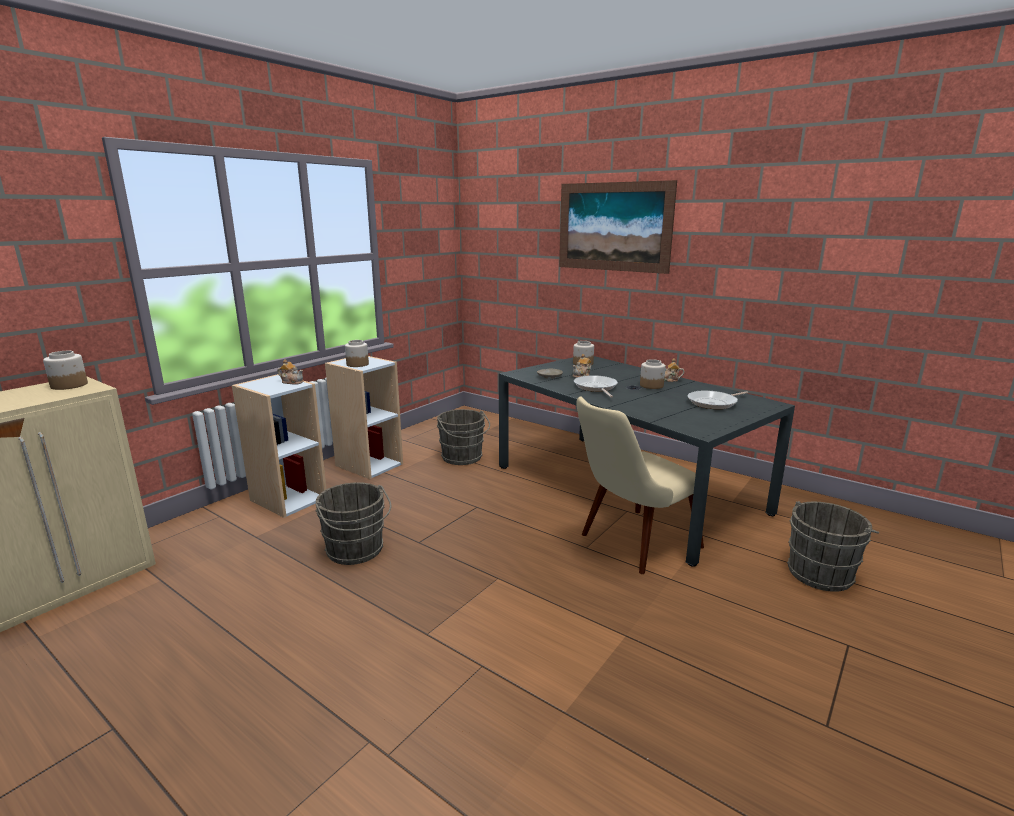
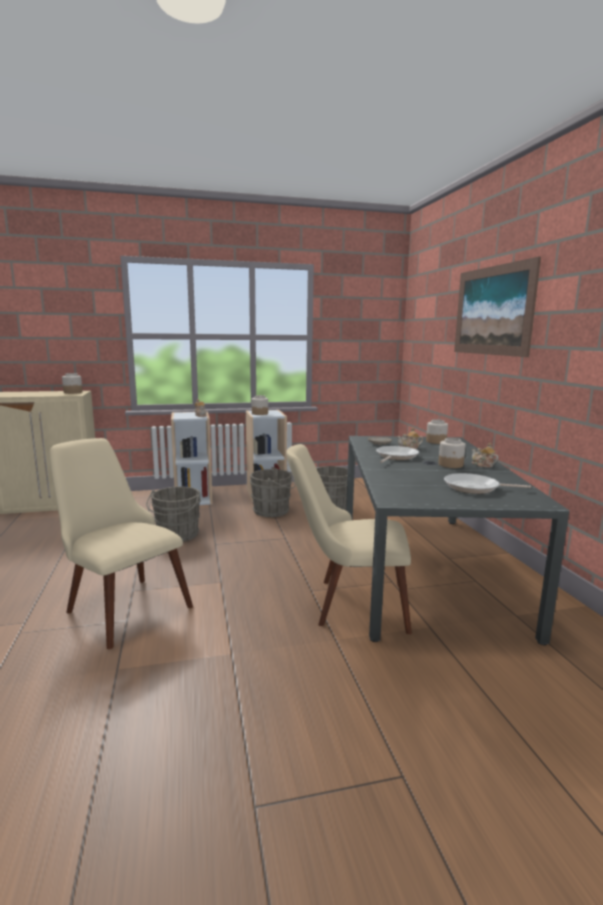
camera: 40 degrees right, 5 degrees down
grey bucket [787,501,879,592] -> grey bucket moved to [250,467,296,517]
none -> beige chair [50,438,193,649]

